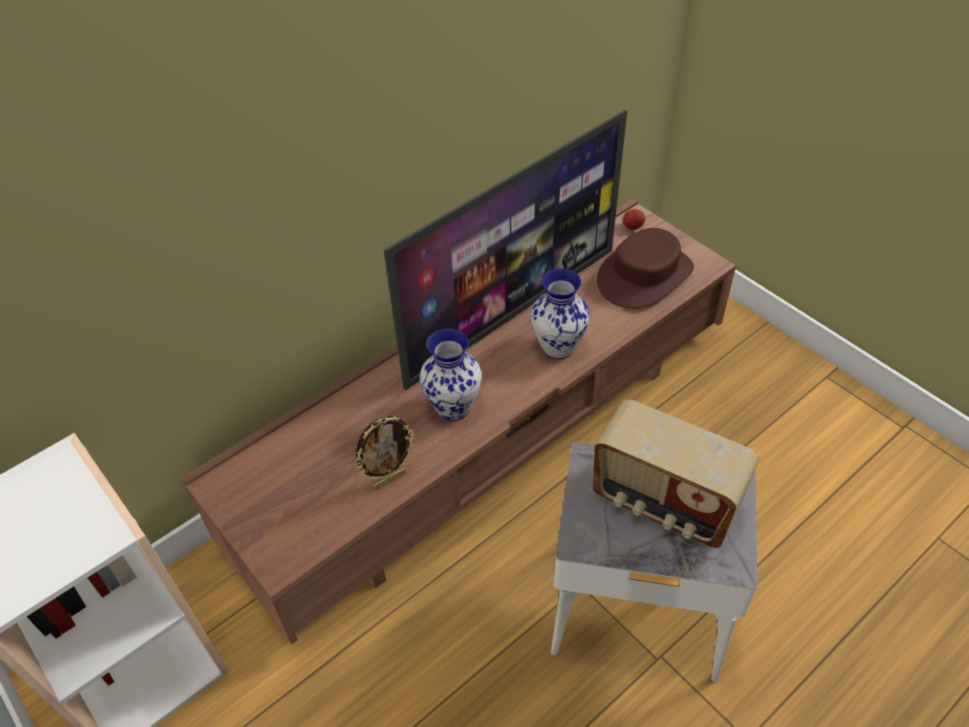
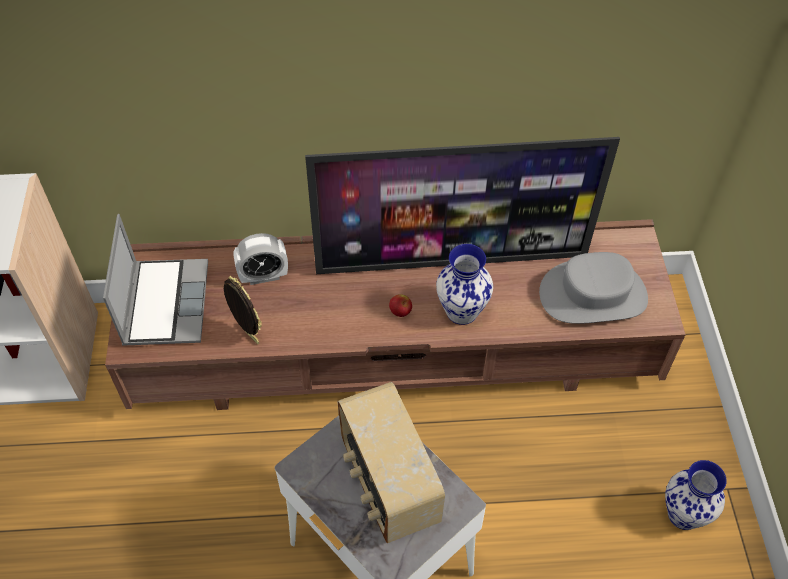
camera: 35 degrees right, 5 degrees up
picture frame [354,416,416,490] -> picture frame turned 135 degrees counterclockwise [224,276,262,344]
vase [420,328,482,421] -> vase moved to [665,460,727,530]
brown hat [597,228,694,309] -> grey hat [539,252,648,324]
apple [623,208,645,230] -> apple moved to [389,294,412,317]
none -> laptop [103,214,208,346]
none -> alarm clock [234,233,288,285]

